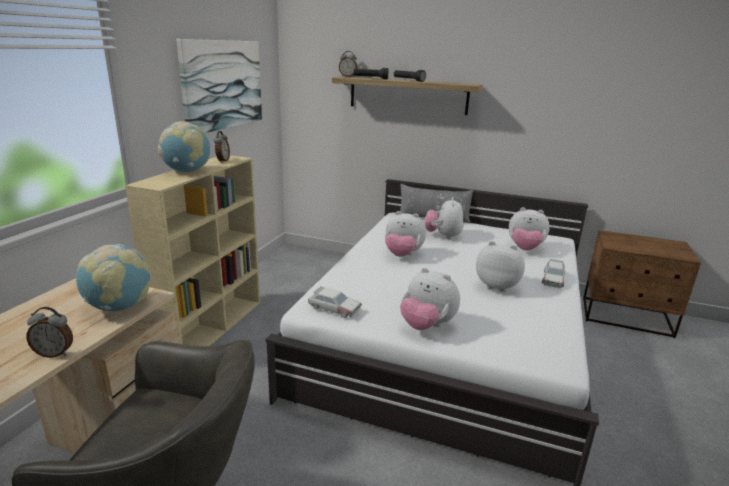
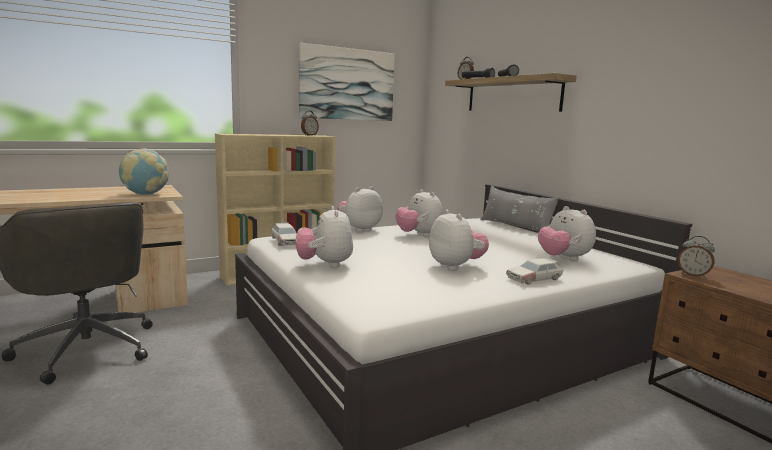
camera: 40 degrees right, 10 degrees down
alarm clock [27,307,73,358] -> alarm clock moved to [678,236,715,278]
globe [158,121,210,172] -> none
plush toy [425,197,463,240] -> plush toy moved to [337,186,383,232]

